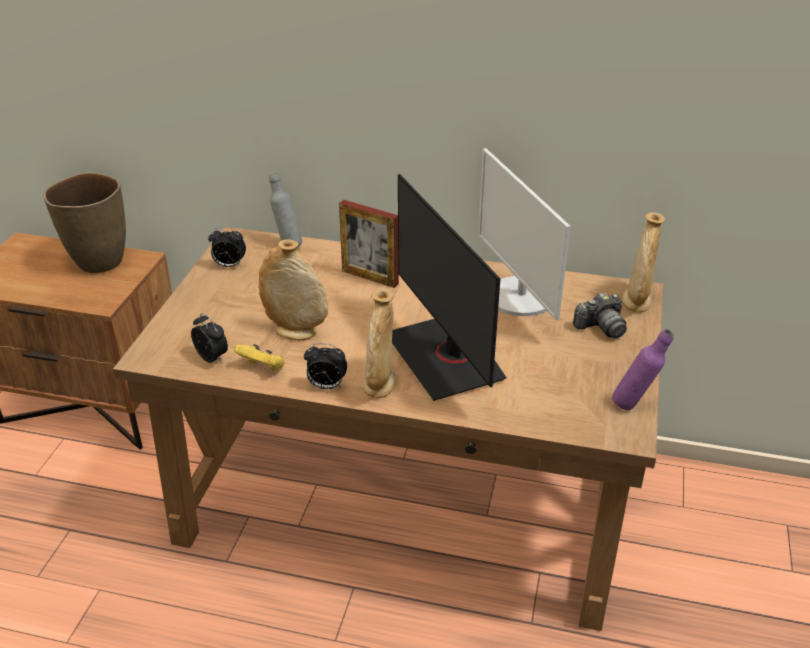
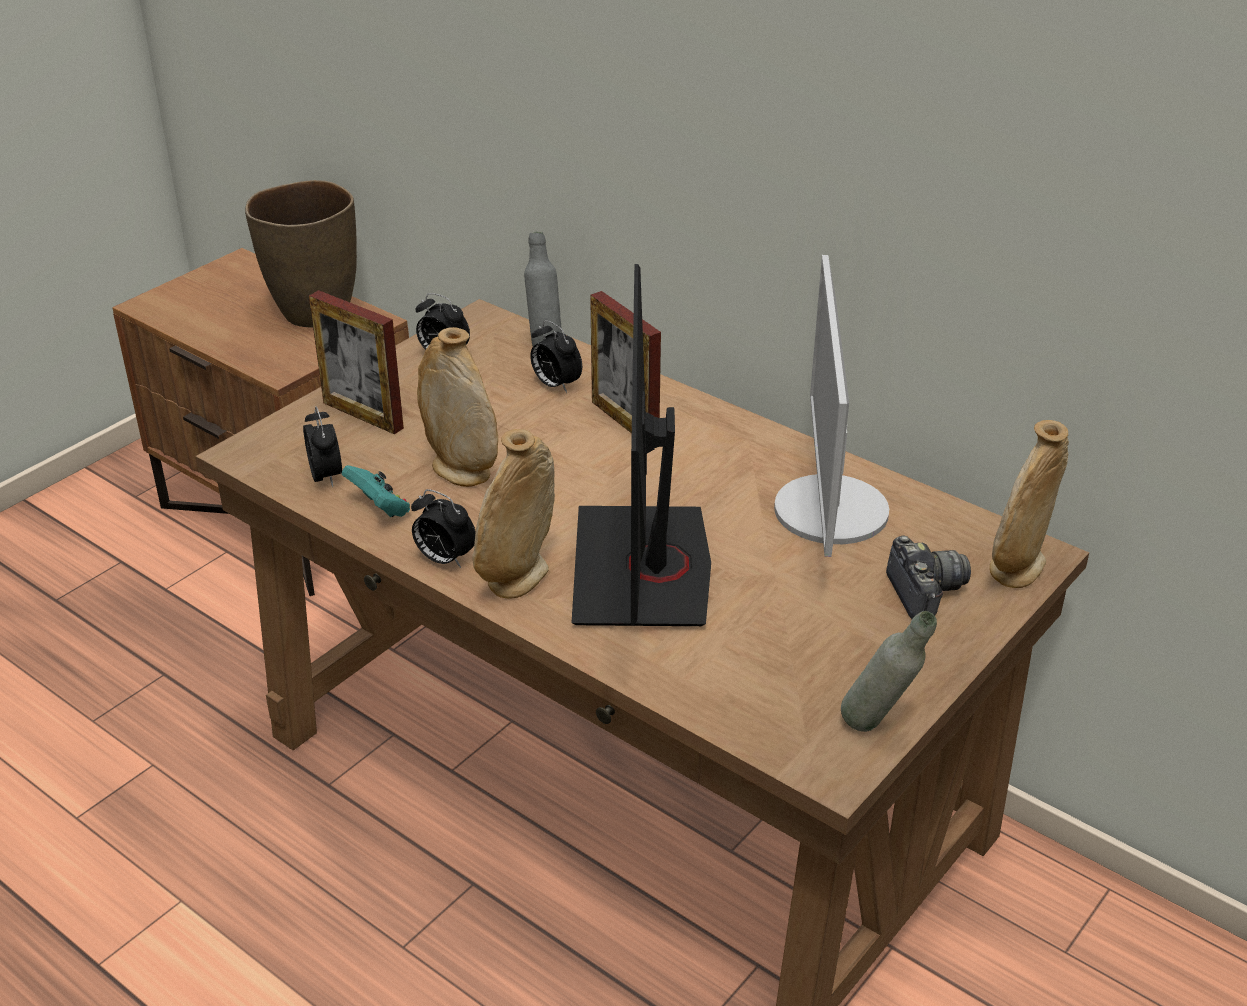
camera: 25 degrees right, 0 degrees up
yellow game controller [234,344,285,371] -> turquoise game controller [342,465,410,517]
camera [573,292,627,339] -> camera turned 105 degrees counterclockwise [886,535,971,619]
purple bottle [612,329,674,410] -> grey bottle [841,611,937,732]
none -> picture frame [309,290,404,435]
none -> alarm clock [530,320,582,393]

